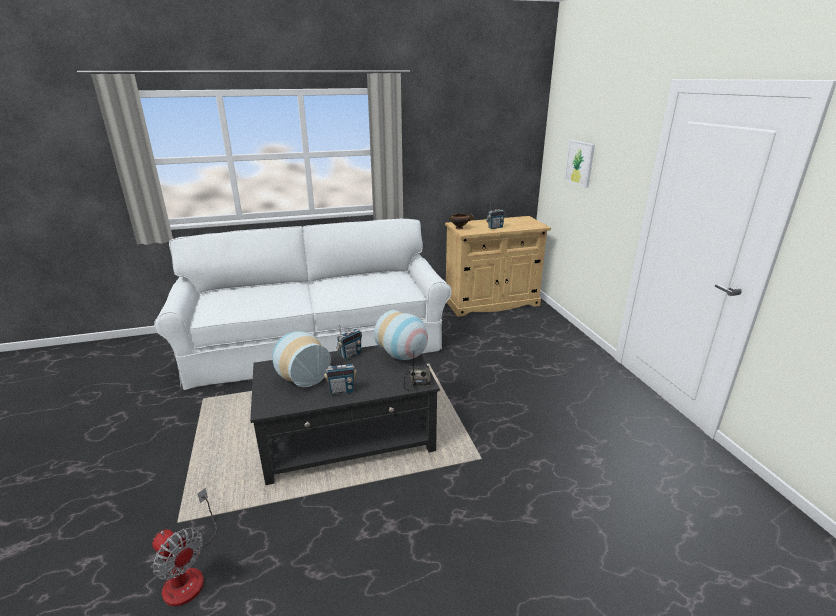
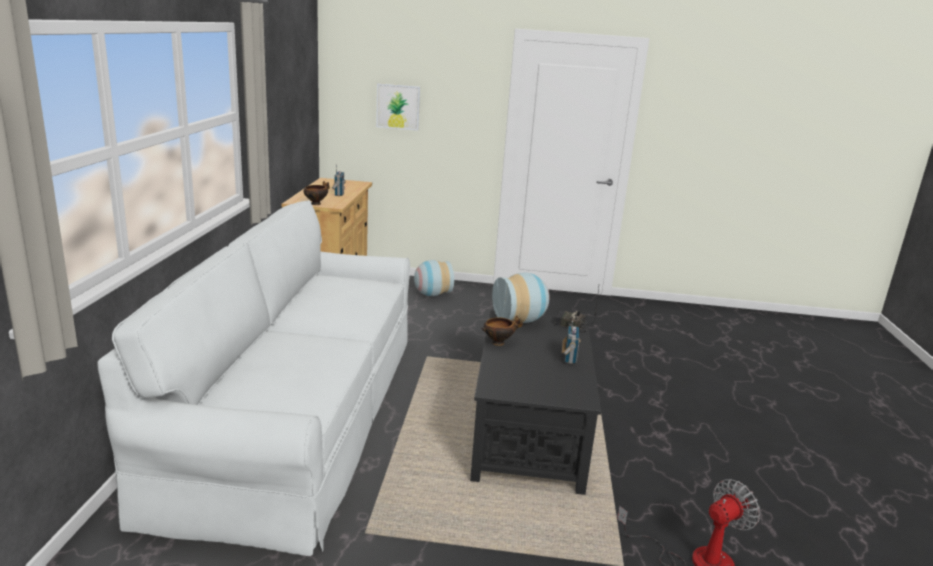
camera: 70 degrees left, 5 degrees down
vase [272,331,331,387] -> vase moved to [414,260,454,296]
radio [336,324,362,360] -> bowl [481,316,523,346]

